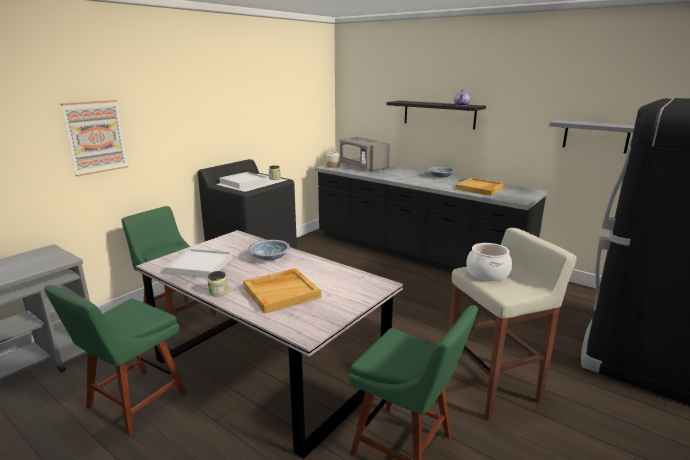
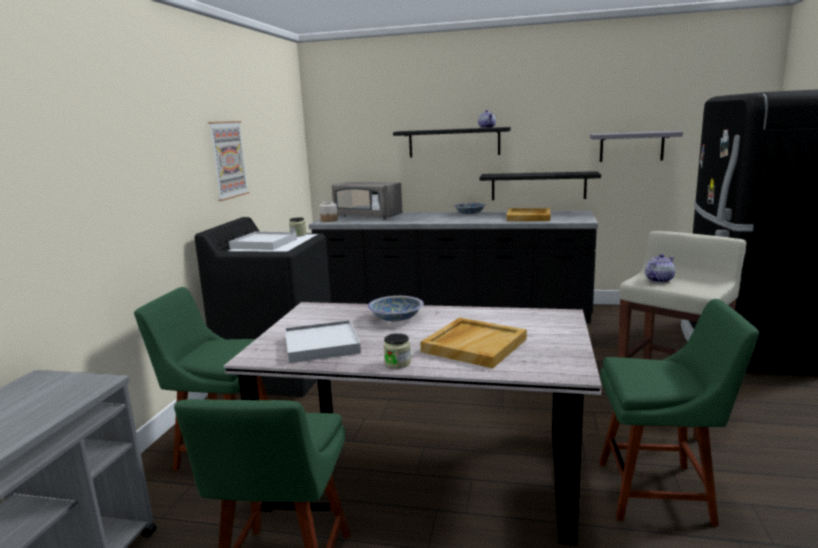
camera: 25 degrees left, 5 degrees down
picture [61,100,128,176] -> picture moved to [208,121,249,201]
cooking pot [466,243,512,281] -> teapot [645,254,675,283]
none -> black shelf [480,171,601,200]

